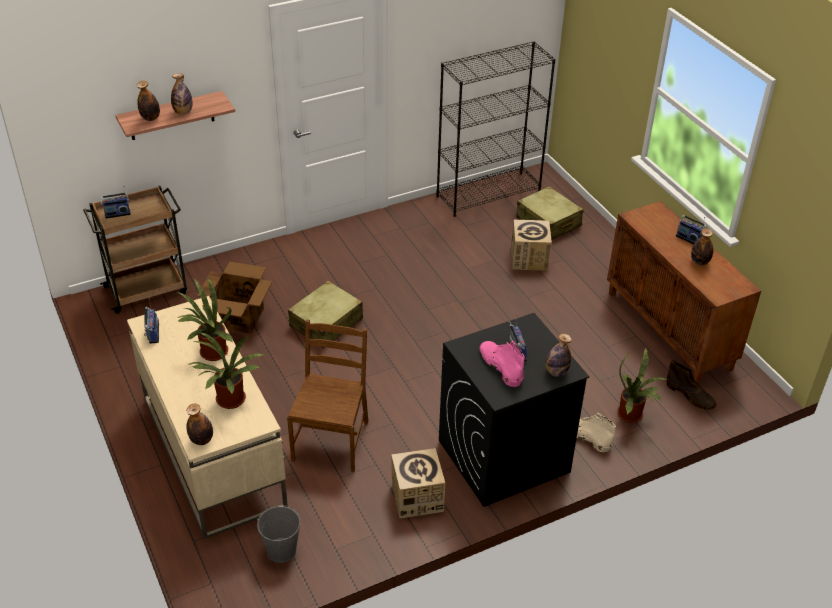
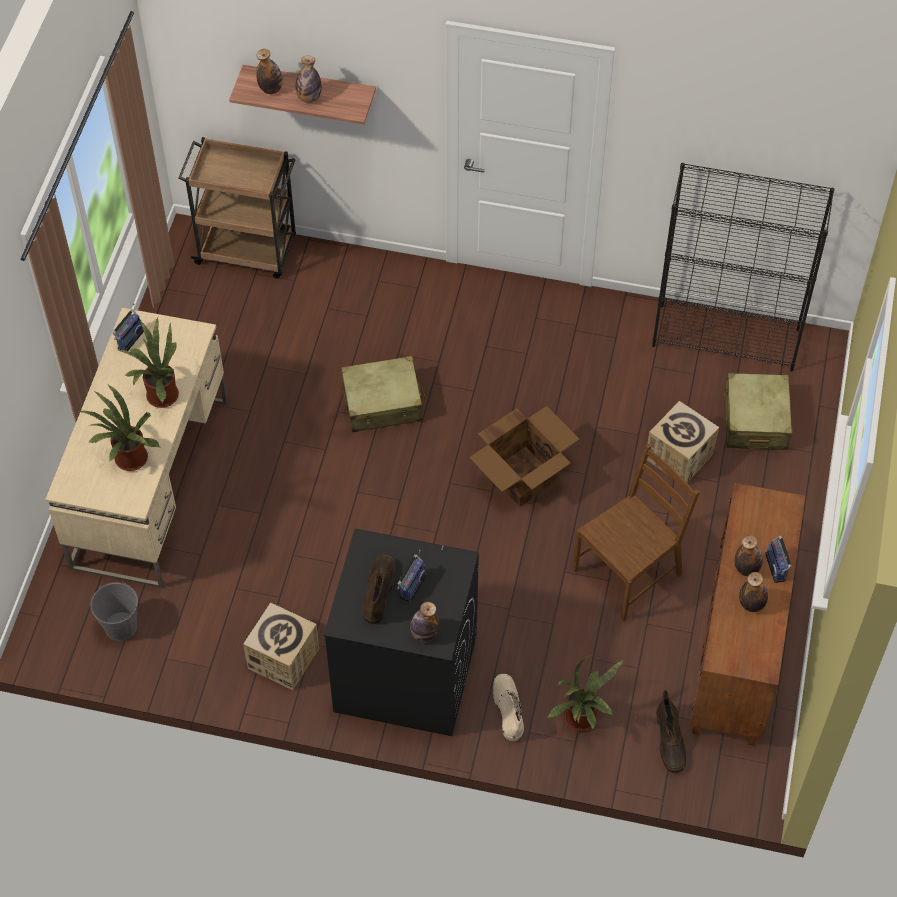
camera: 40 degrees right, 15 degrees up
radio [100,186,131,219] -> none
bottle [187,404,213,445] -> bottle moved to [735,535,763,576]
cardboard box [197,262,272,334] -> cardboard box moved to [469,406,580,507]
brown chair [287,319,368,472] -> brown chair moved to [573,443,700,622]
pink boot [480,340,525,387] -> brown boot [362,555,395,624]

